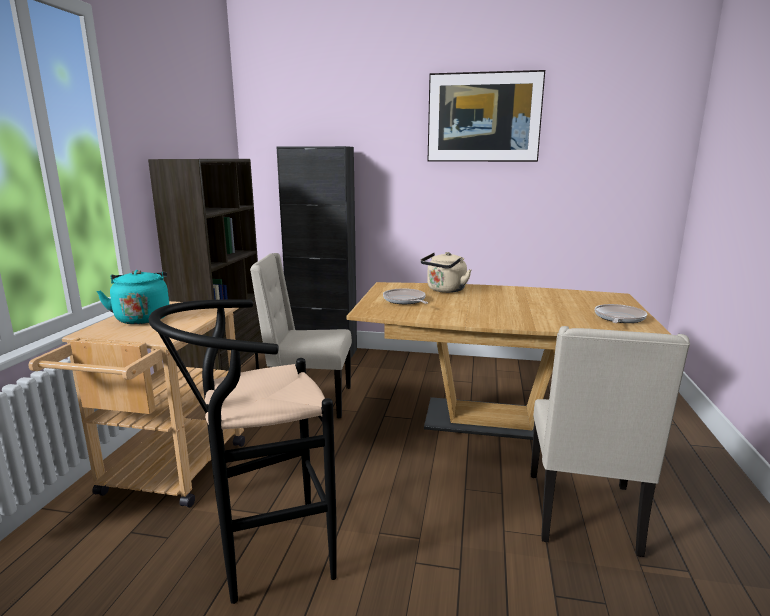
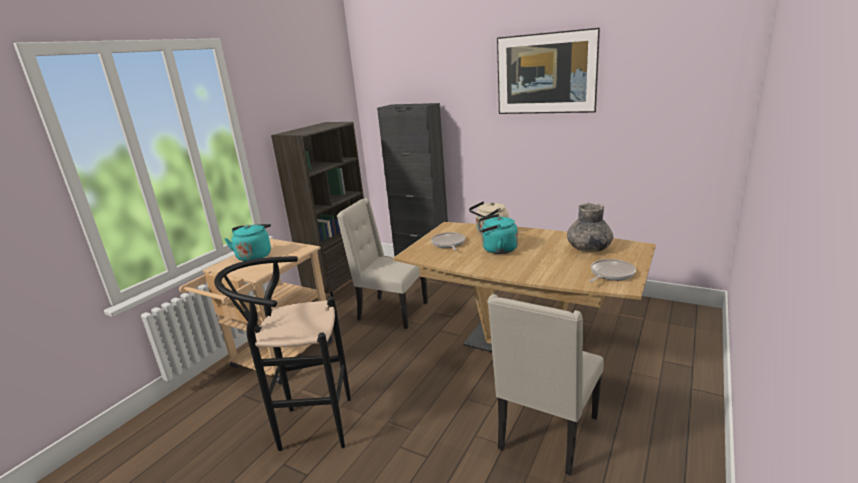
camera: 20 degrees right, 5 degrees up
none -> turquoise kettle [479,214,518,254]
none -> grey vase [567,203,613,252]

